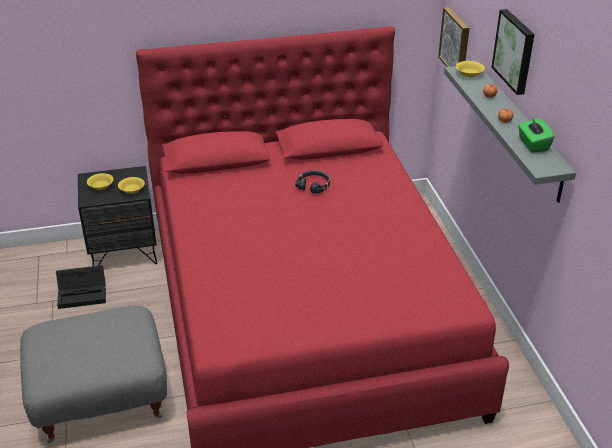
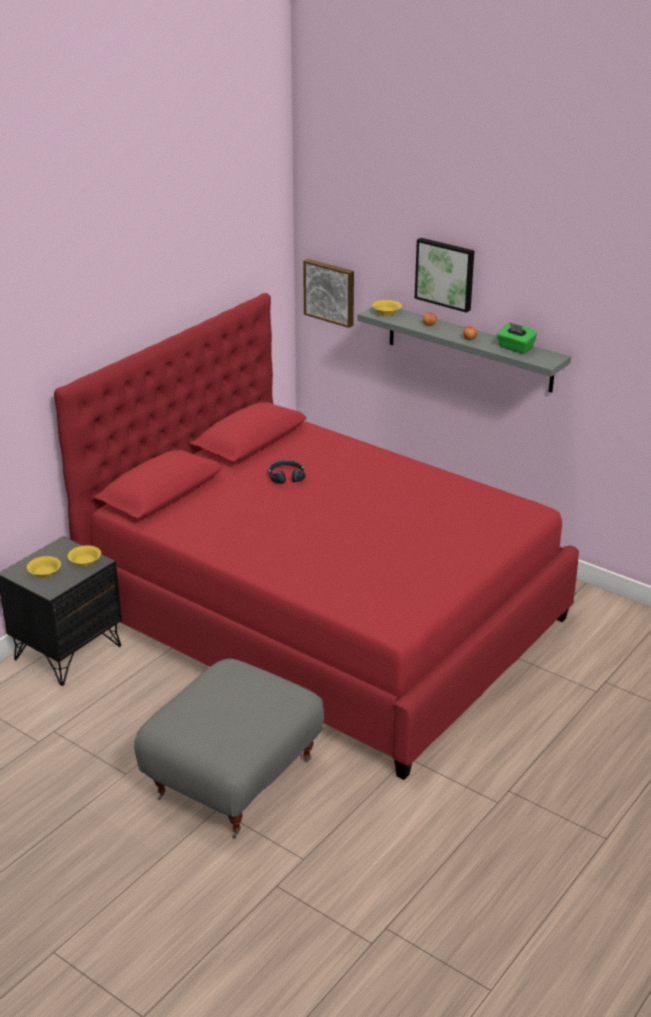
camera: 40 degrees left, 5 degrees down
black storage box [56,265,106,309] -> none

